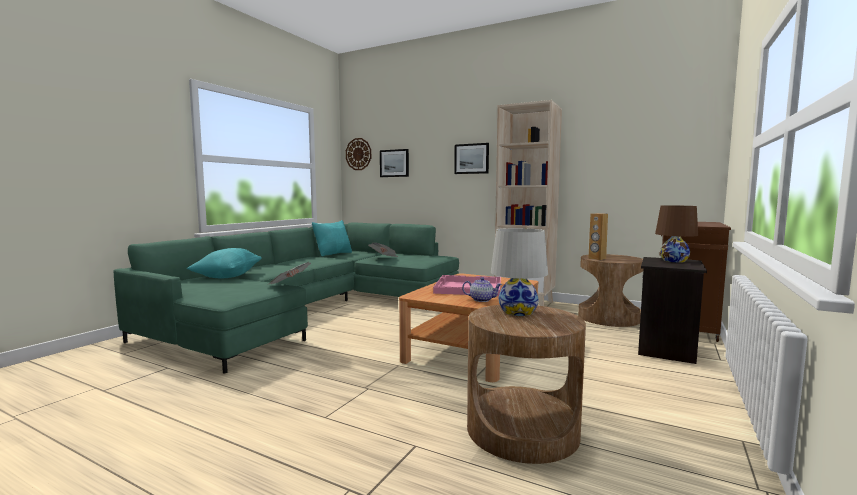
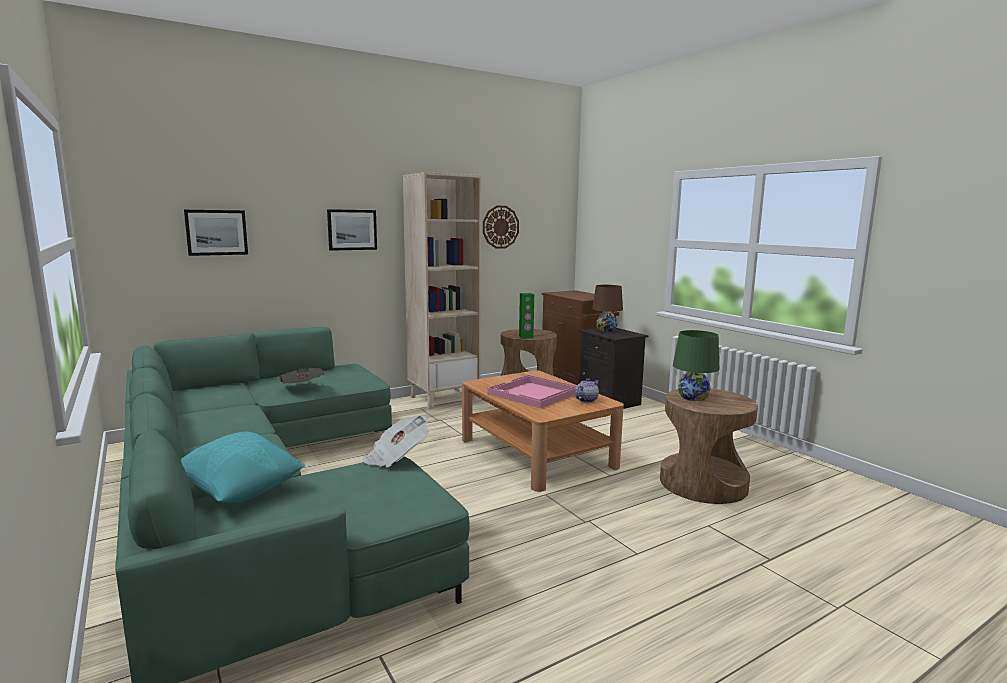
camera: 60 degrees left, 5 degrees up
turquoise pillow [312,220,352,256] -> none
wall clock [346,138,371,170] -> wall clock moved to [483,206,519,249]
white table lamp [491,228,548,316] -> green table lamp [673,330,720,401]
brown speaker [588,213,608,260] -> green speaker [519,293,534,339]

